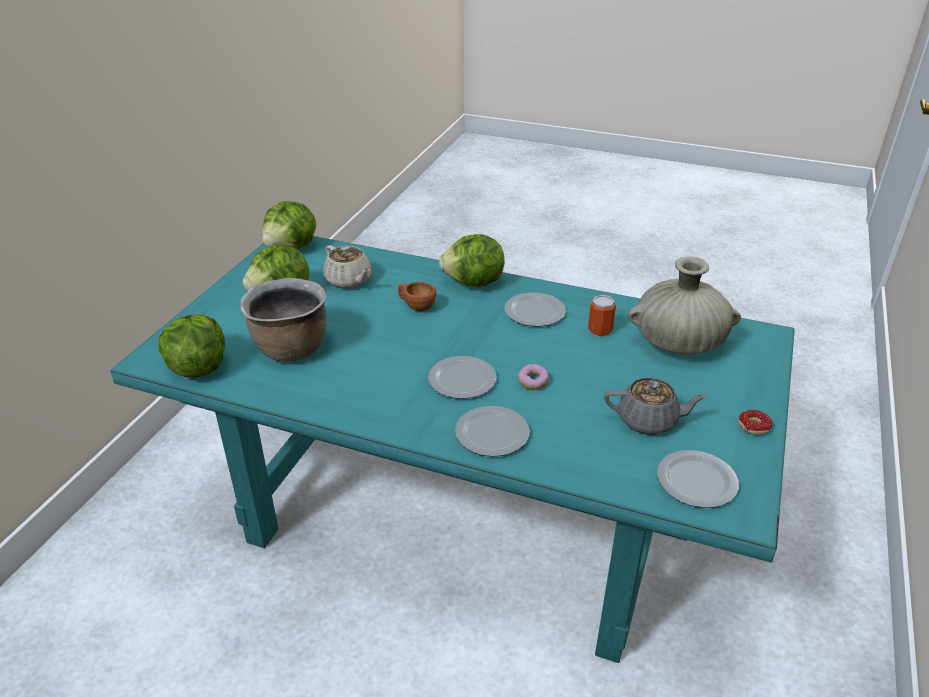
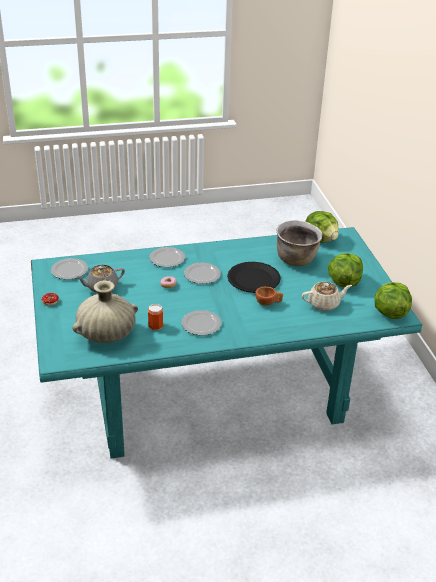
camera: 145 degrees right, 0 degrees up
beige teapot [323,245,371,289] -> beige teapot turned 150 degrees clockwise [302,282,352,311]
lettuce [439,234,504,288] -> none
none -> black plate [227,262,281,293]

